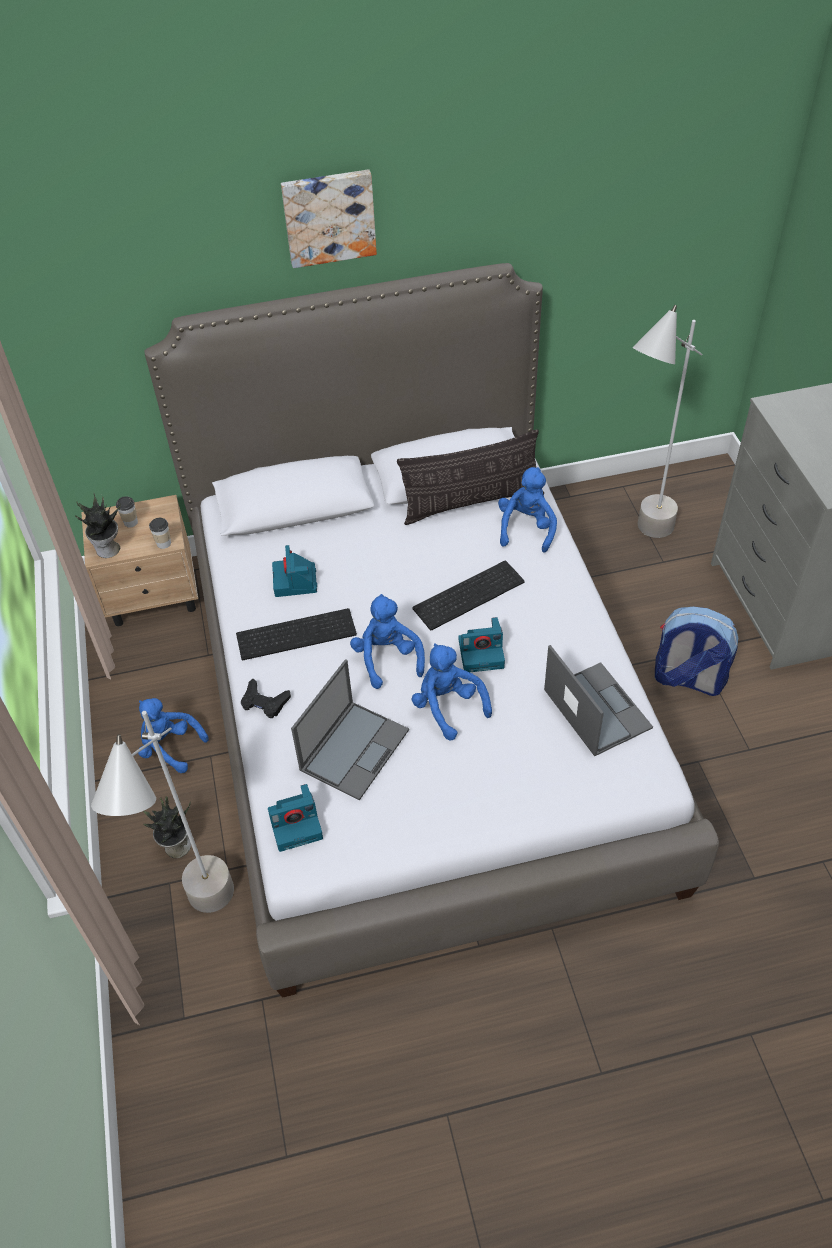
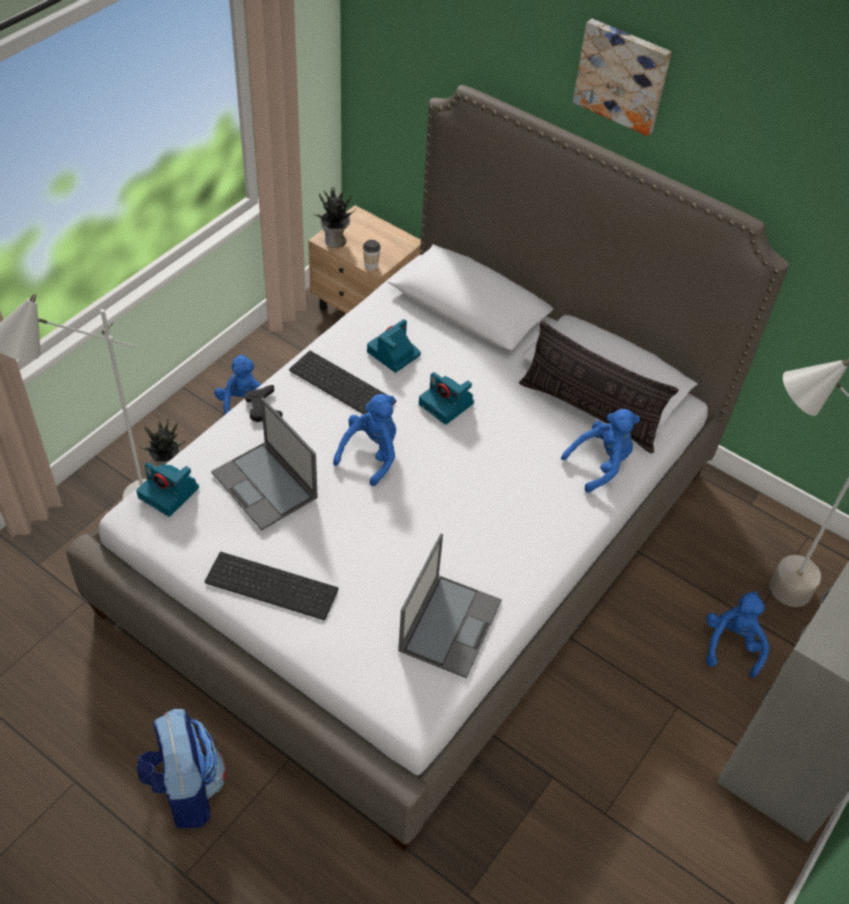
camera: 45 degrees right, 0 degrees up
cup [116,496,138,528] -> none
laptop [291,659,409,801] -> laptop turned 60 degrees clockwise [211,397,318,531]
keyboard [412,561,525,630] -> keyboard moved to [205,552,339,620]
blue plush toy [412,643,492,741] -> blue plush toy moved to [706,591,769,678]
camera [458,617,505,672] -> camera moved to [419,372,474,425]
backpack [655,607,738,696] -> backpack moved to [136,709,226,828]

